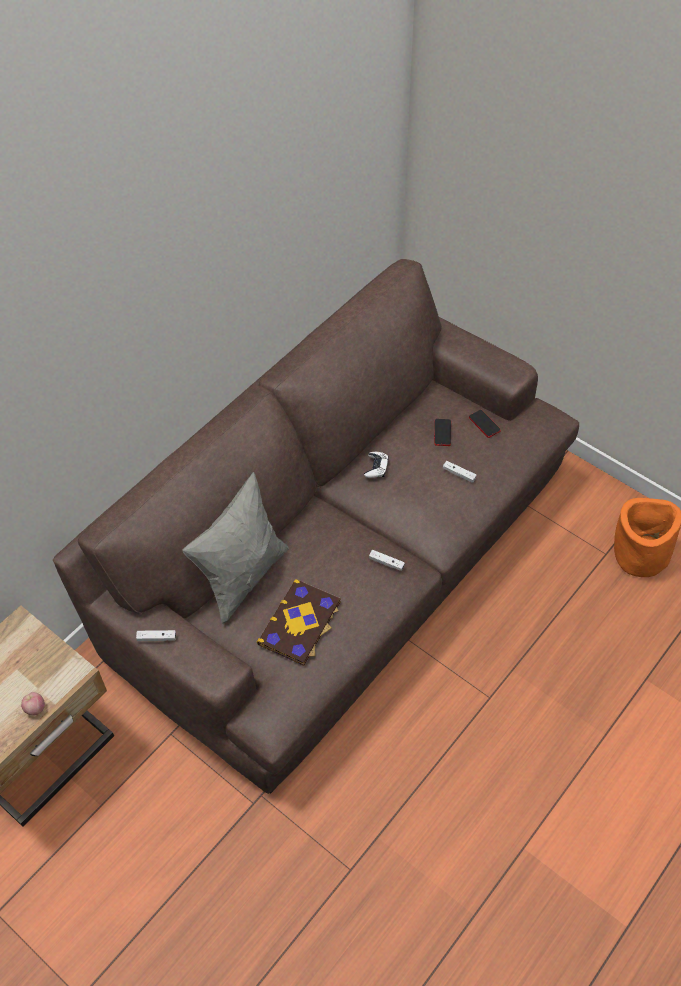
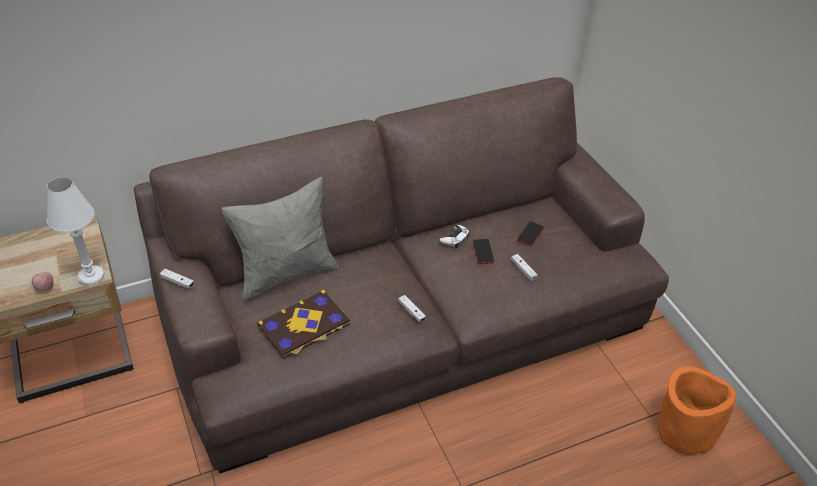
camera: 25 degrees right, 10 degrees down
phone [469,410,501,438] -> phone moved to [473,239,494,264]
none -> white table lamp [47,177,104,286]

